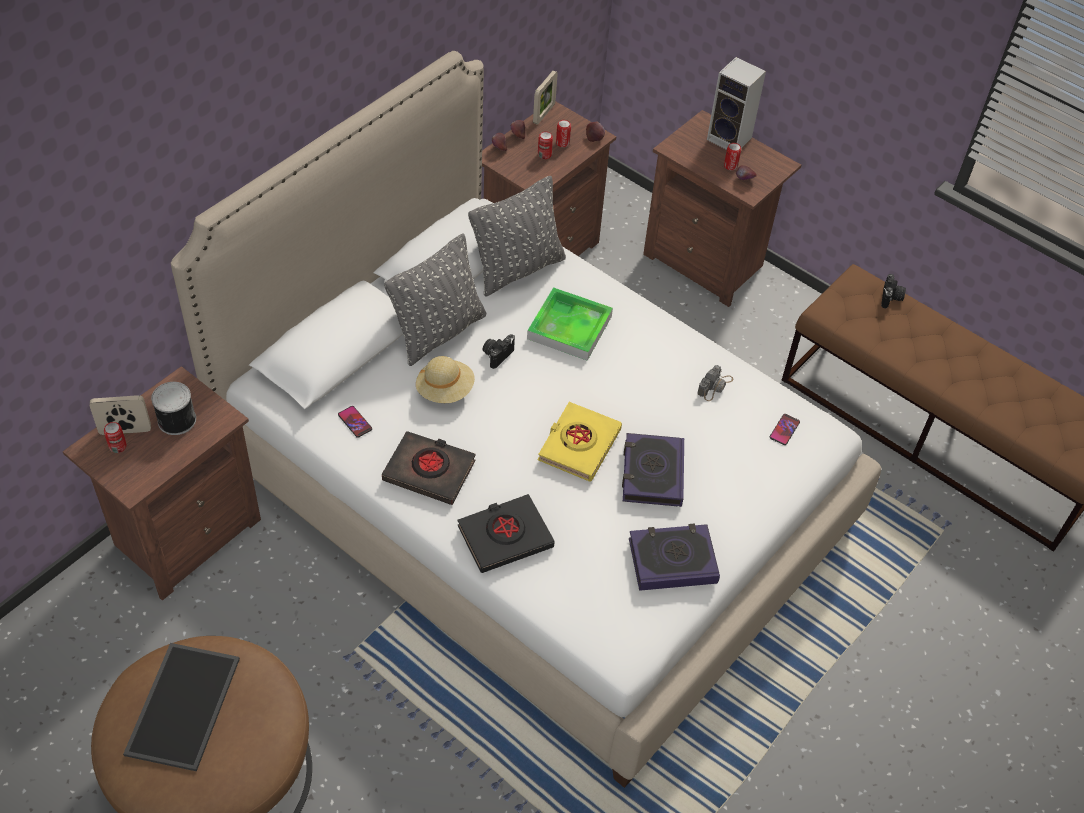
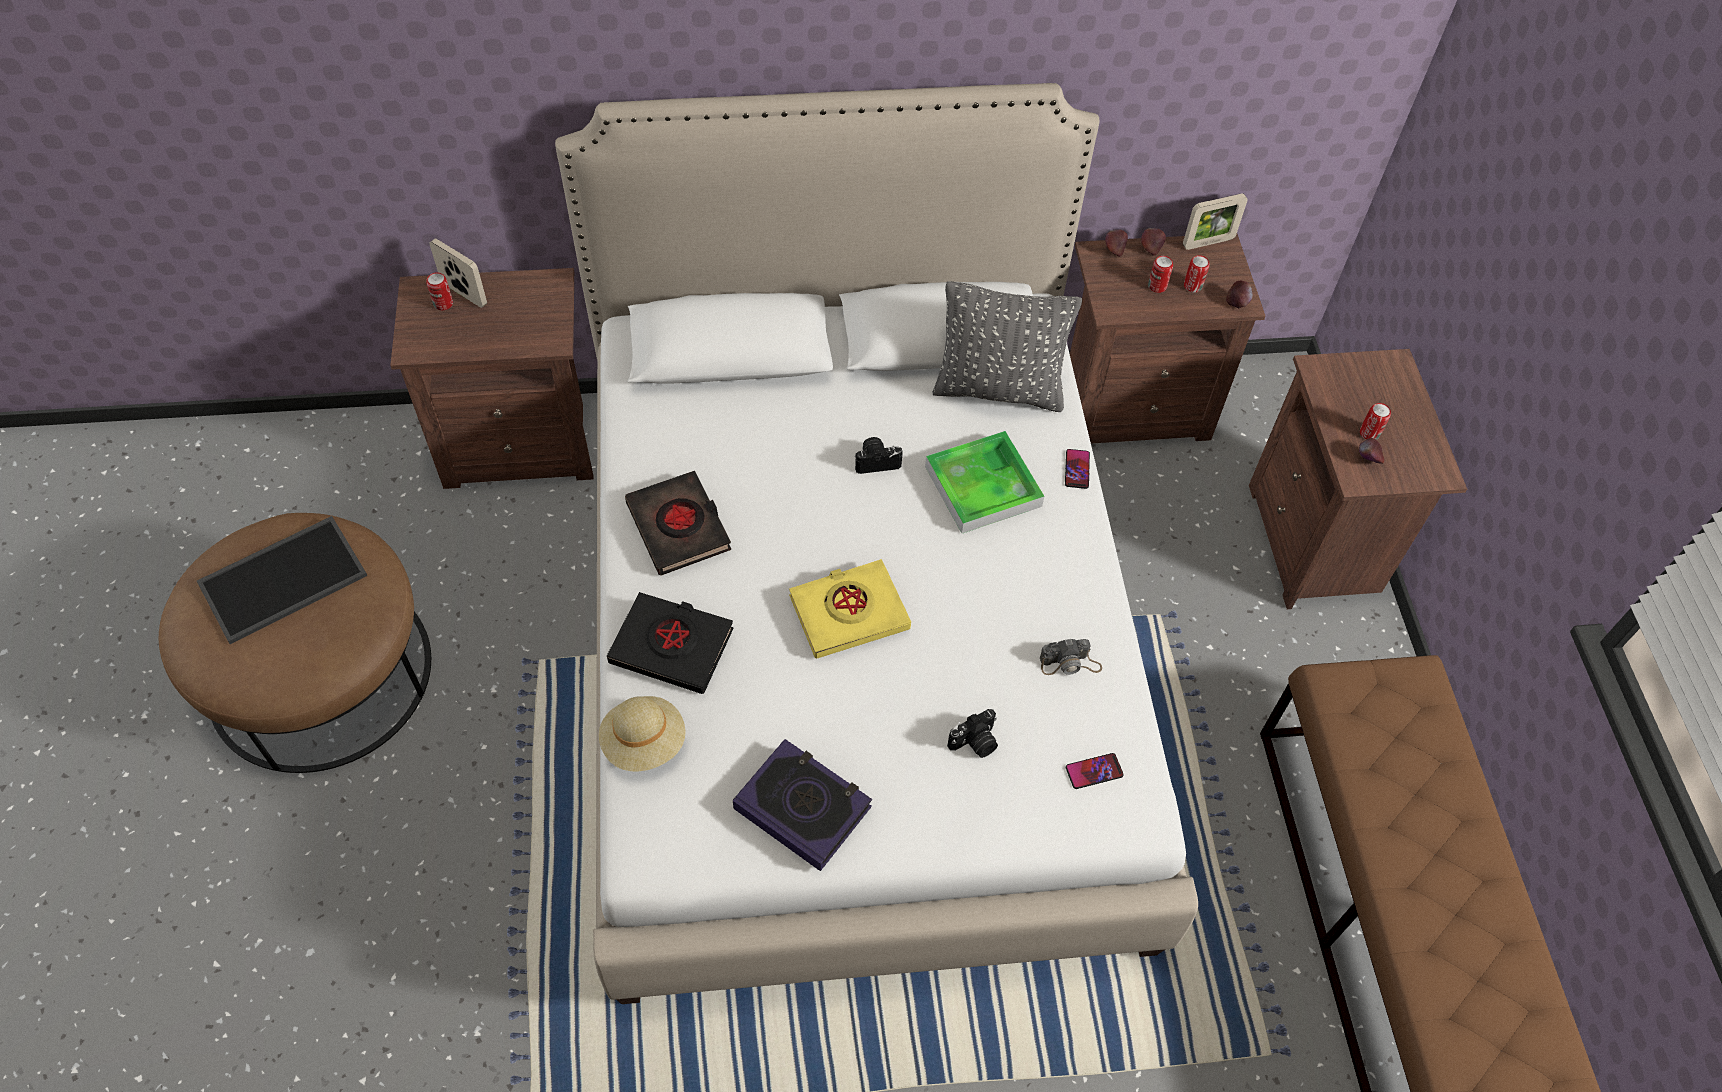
camera: 45 degrees right, 5 degrees up
can [151,382,196,435] -> none
phone [338,406,372,438] -> phone moved to [1065,449,1090,489]
grey pillow [384,233,486,366] -> none
beige hat [416,356,475,403] -> beige hat moved to [599,696,686,771]
book [622,433,684,507] -> none
speaker [707,57,766,150] -> none
camera [881,274,906,308] -> camera moved to [947,709,998,758]

